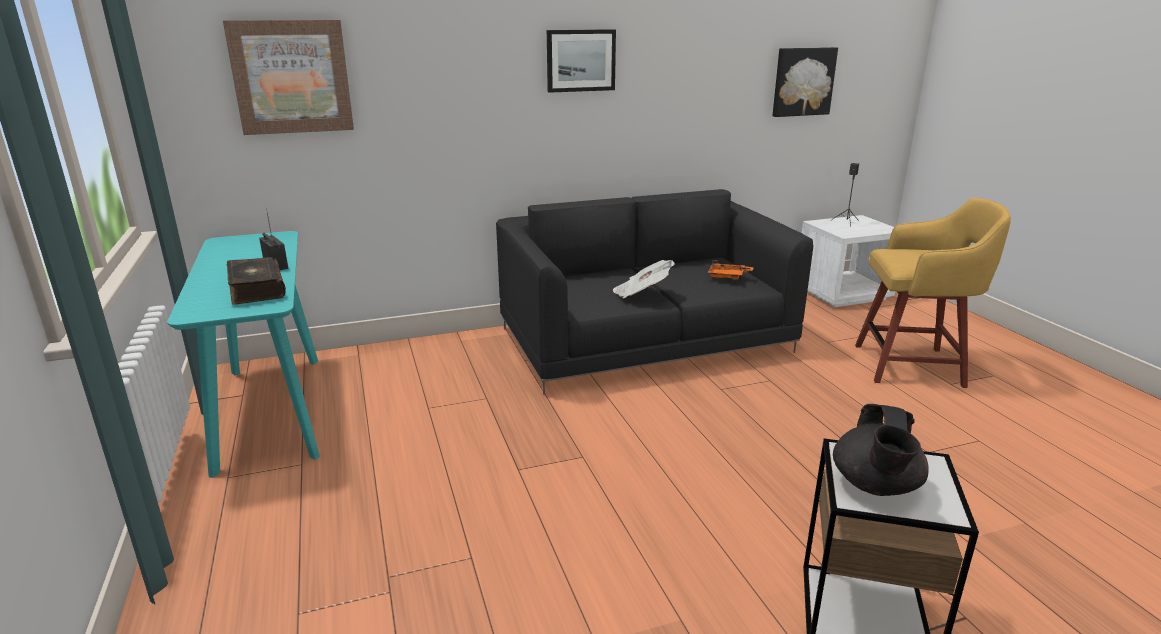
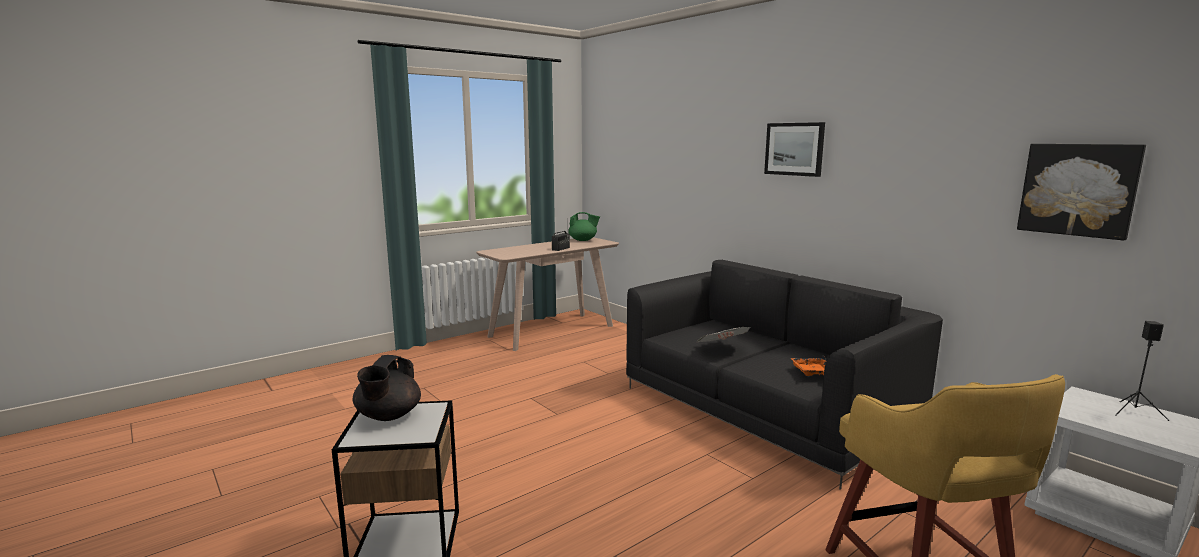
camera: 70 degrees right, 10 degrees down
turquoise console table [167,231,320,478] -> beige console table [476,237,619,351]
picture [223,20,354,135] -> none
book [226,257,286,305] -> none
black teapot [833,404,929,496] -> black teapot turned 75 degrees counterclockwise [353,355,421,421]
none -> green teapot [568,212,600,241]

